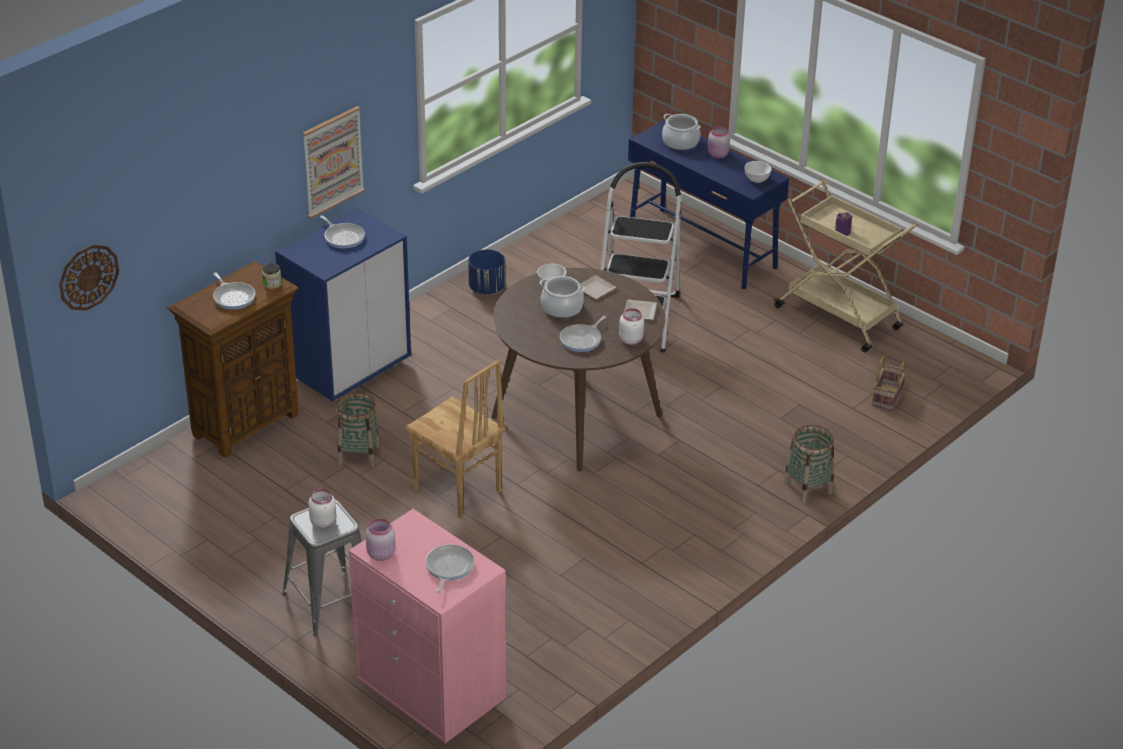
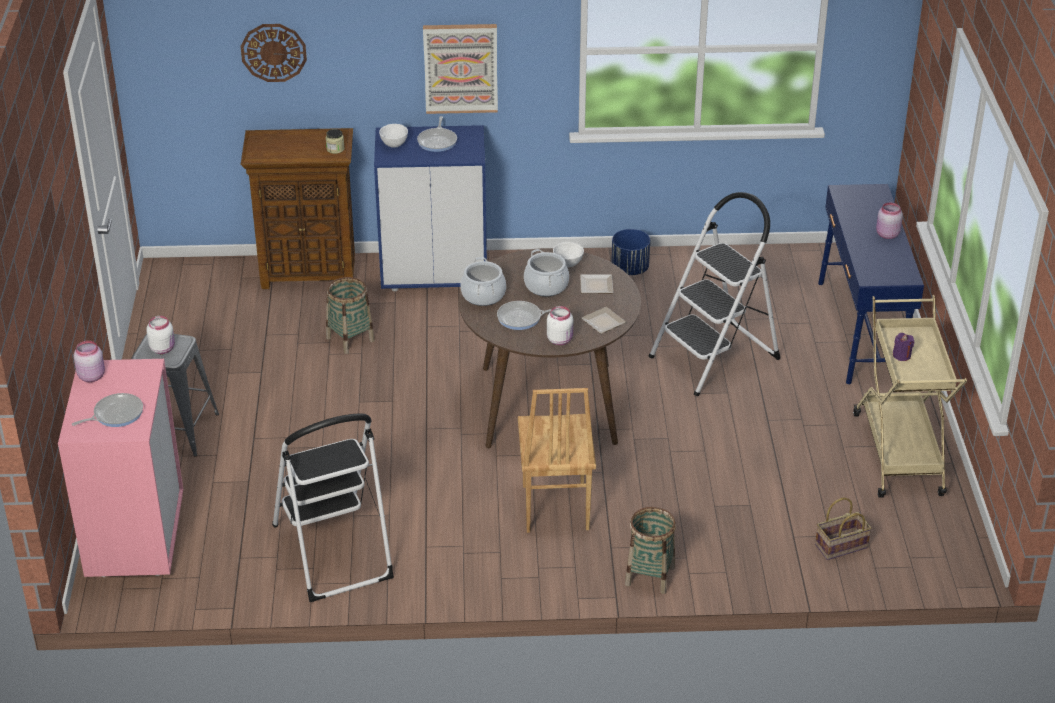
camera: 45 degrees right, 0 degrees up
wall clock [59,245,119,310] -> wall clock moved to [241,24,307,82]
frying pan [213,273,255,310] -> none
brown chair [405,360,505,519] -> brown chair moved to [518,388,596,533]
cooking pot [662,114,701,150] -> cooking pot moved to [460,257,506,306]
white bowl [744,161,771,183] -> white bowl moved to [379,124,408,148]
none -> step ladder [272,414,394,602]

